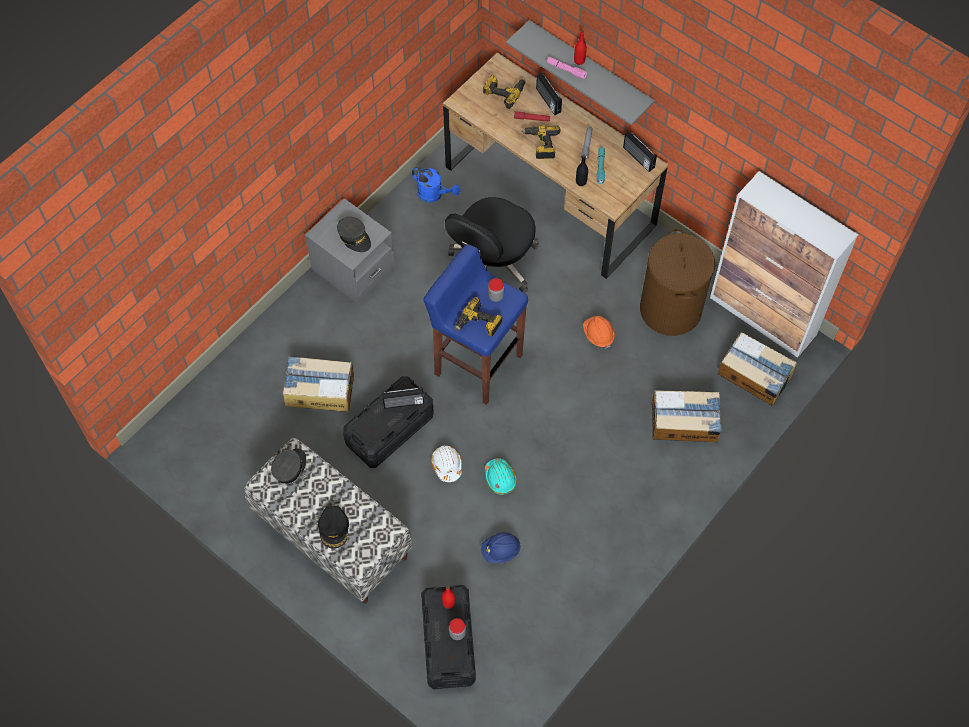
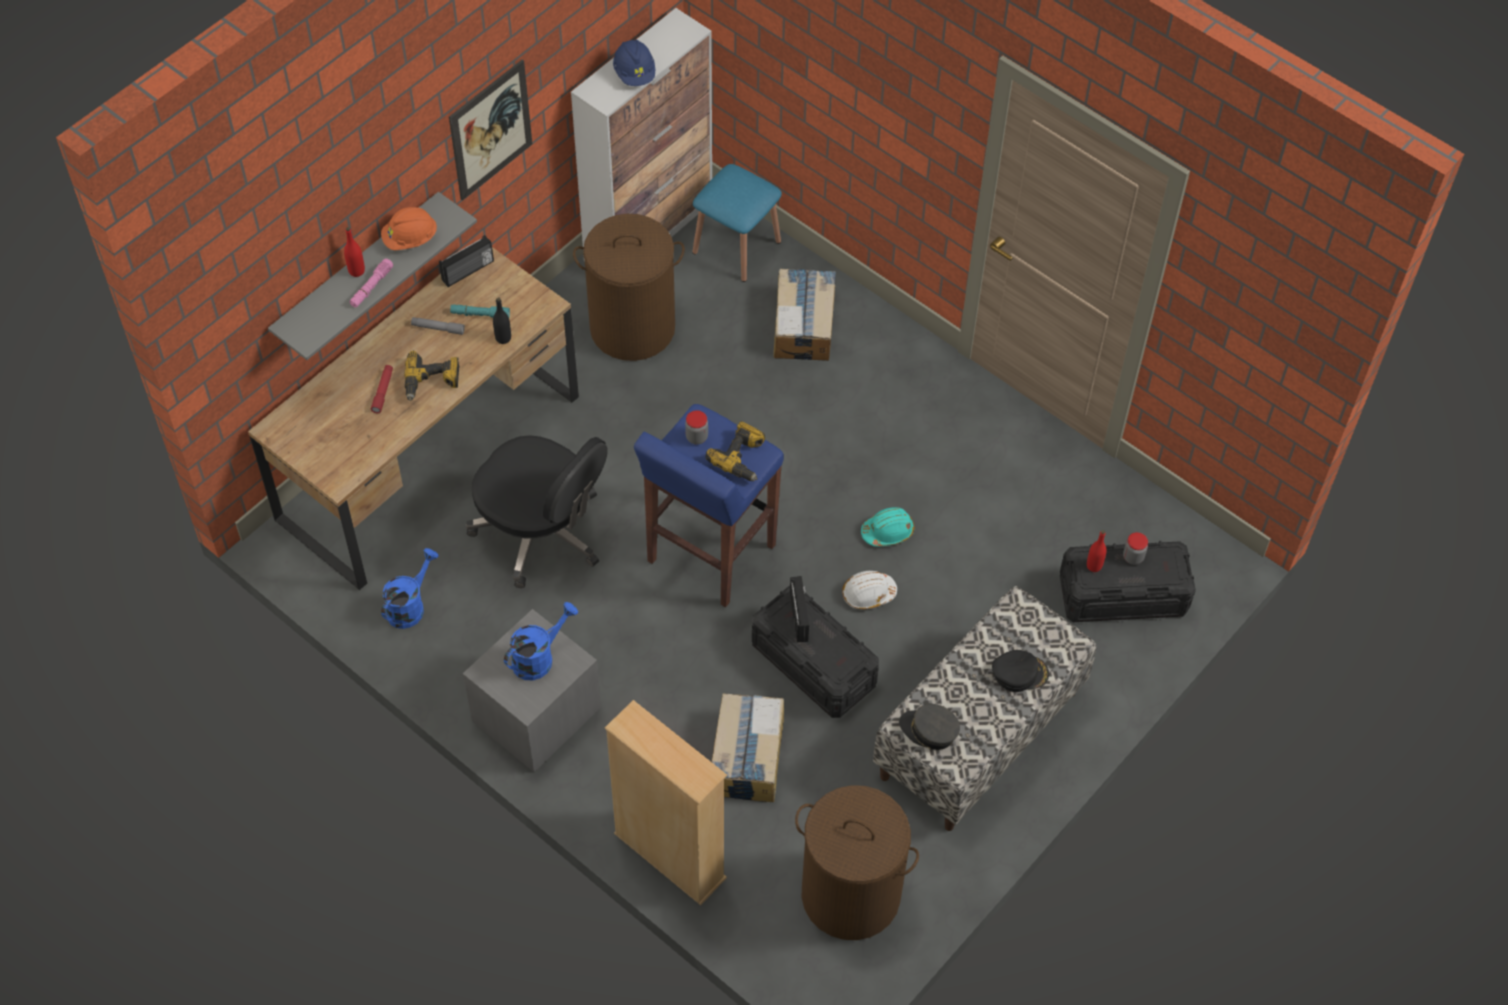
camera: 90 degrees left, 5 degrees down
grey cap [337,217,371,252] -> blue watering can [504,602,578,680]
blue hard hat [481,532,521,563] -> blue hard hat moved to [613,39,655,86]
power drill [483,75,525,109] -> none
radio [536,73,562,115] -> none
orange hard hat [583,316,615,349] -> orange hard hat moved to [381,207,437,251]
cardboard box [718,332,797,406] -> blue stool [692,164,782,282]
none -> picture [449,59,532,201]
none -> beige bookcase [605,700,727,905]
none -> brown laundry basket [795,785,919,940]

